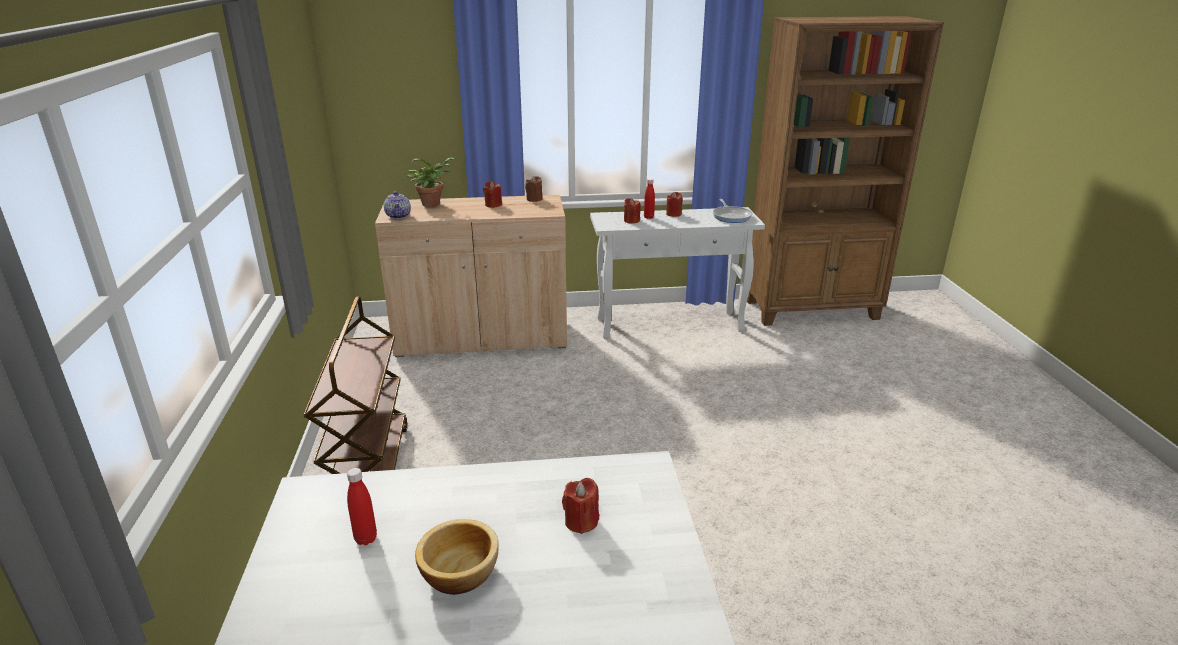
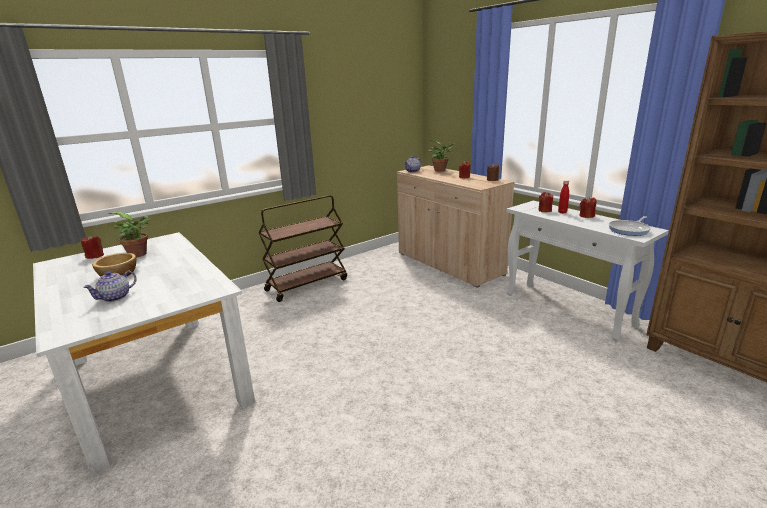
camera: 60 degrees right, 5 degrees down
red bottle [347,468,377,545] -> potted plant [109,212,151,257]
red candle [562,478,599,534] -> red candle moved to [81,235,104,259]
none -> teapot [83,270,137,302]

